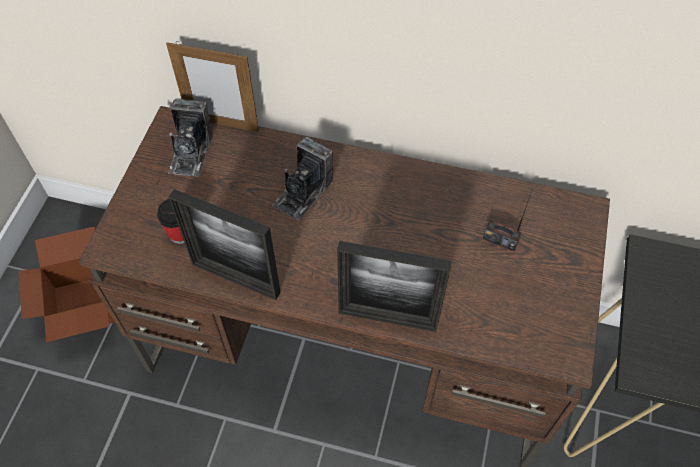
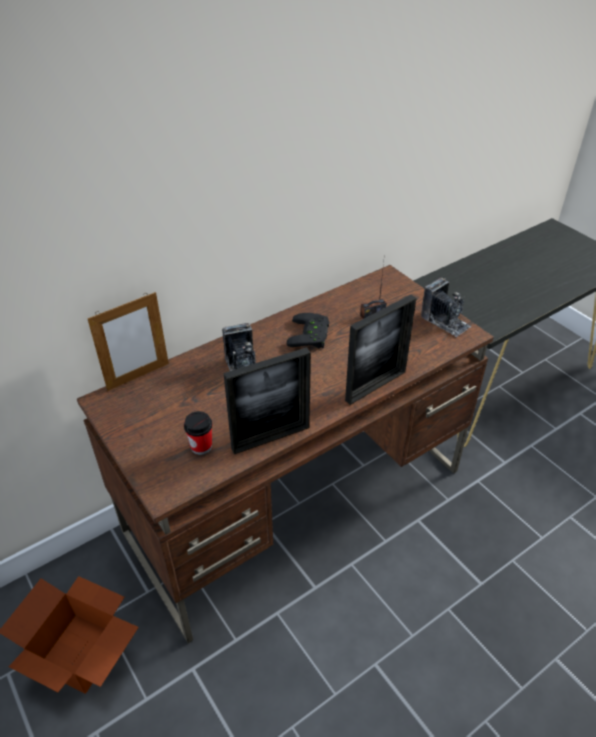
camera: 50 degrees left, 15 degrees down
camera [168,99,213,177] -> camera moved to [421,278,471,337]
none -> black game controller [287,313,329,348]

